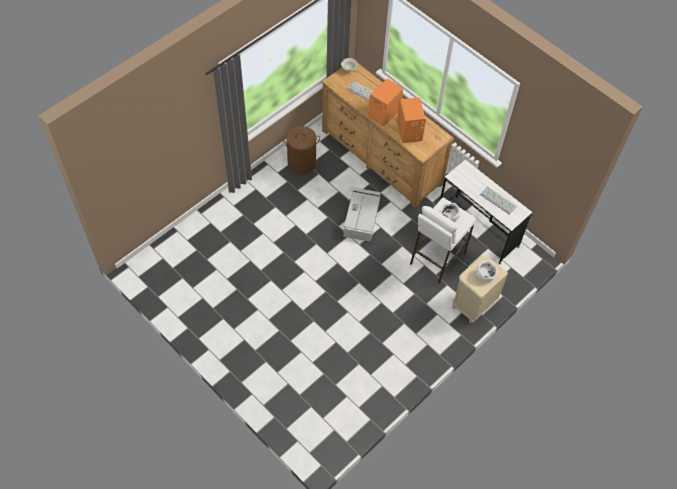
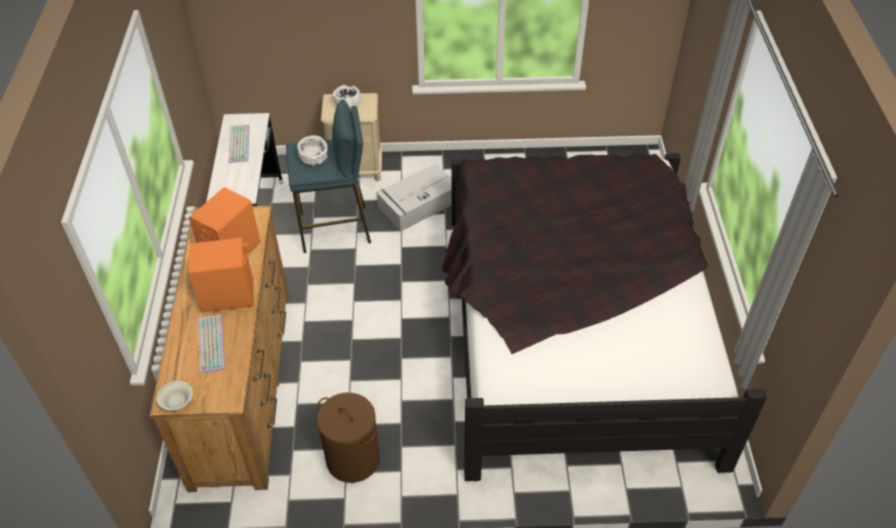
camera: 135 degrees left, 10 degrees down
grey storage box [343,187,381,242] -> grey storage box moved to [376,164,452,231]
white stool [410,198,476,284] -> blue stool [286,99,371,253]
none -> black bed [442,153,767,481]

